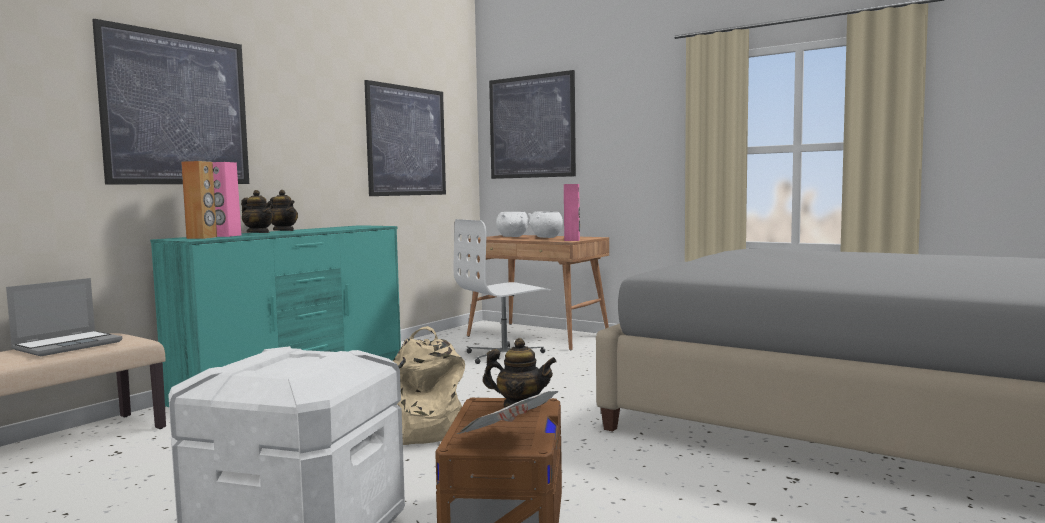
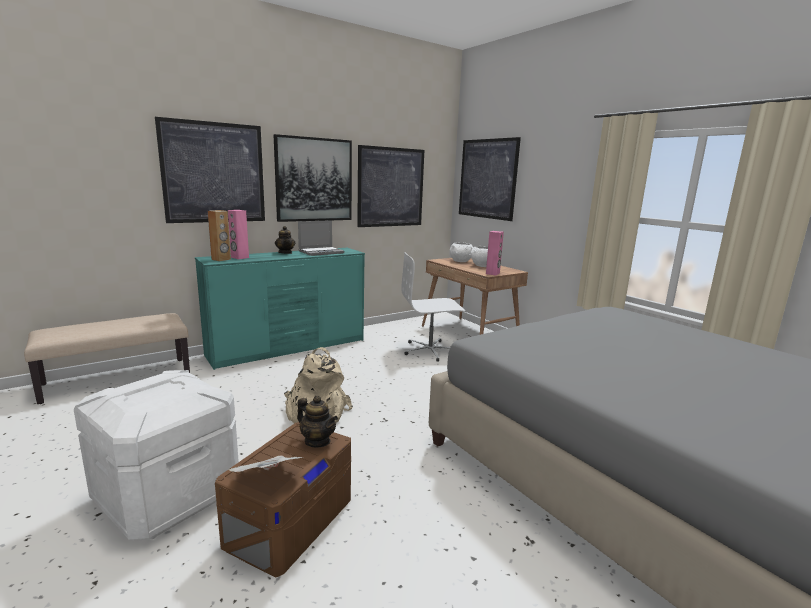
camera: 20 degrees right, 10 degrees up
laptop [6,278,122,356] -> laptop moved to [298,220,345,256]
teapot [241,190,273,233] -> none
none -> picture [274,134,352,222]

